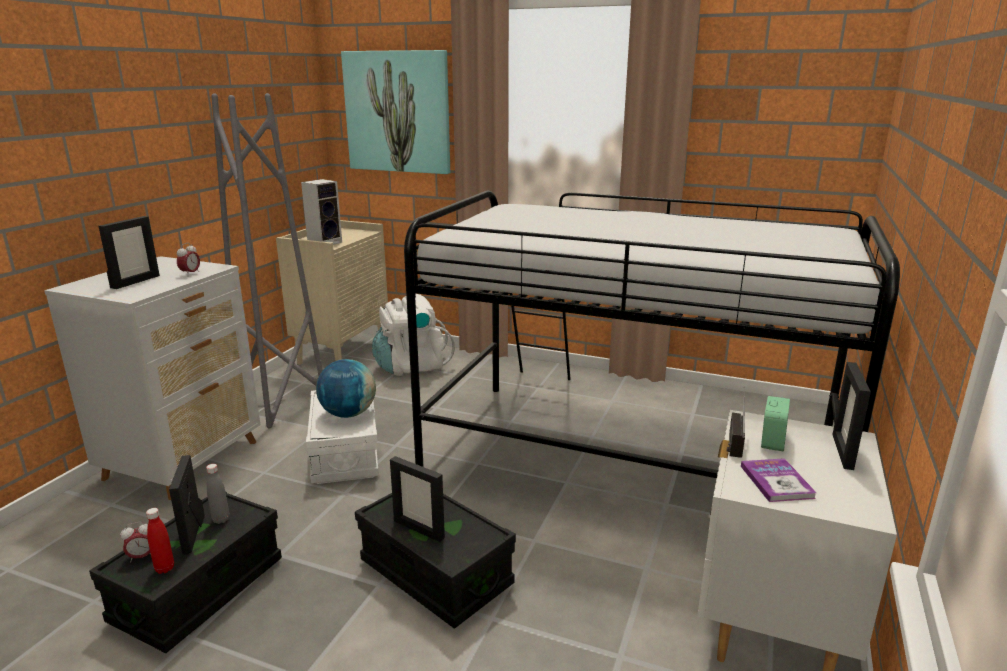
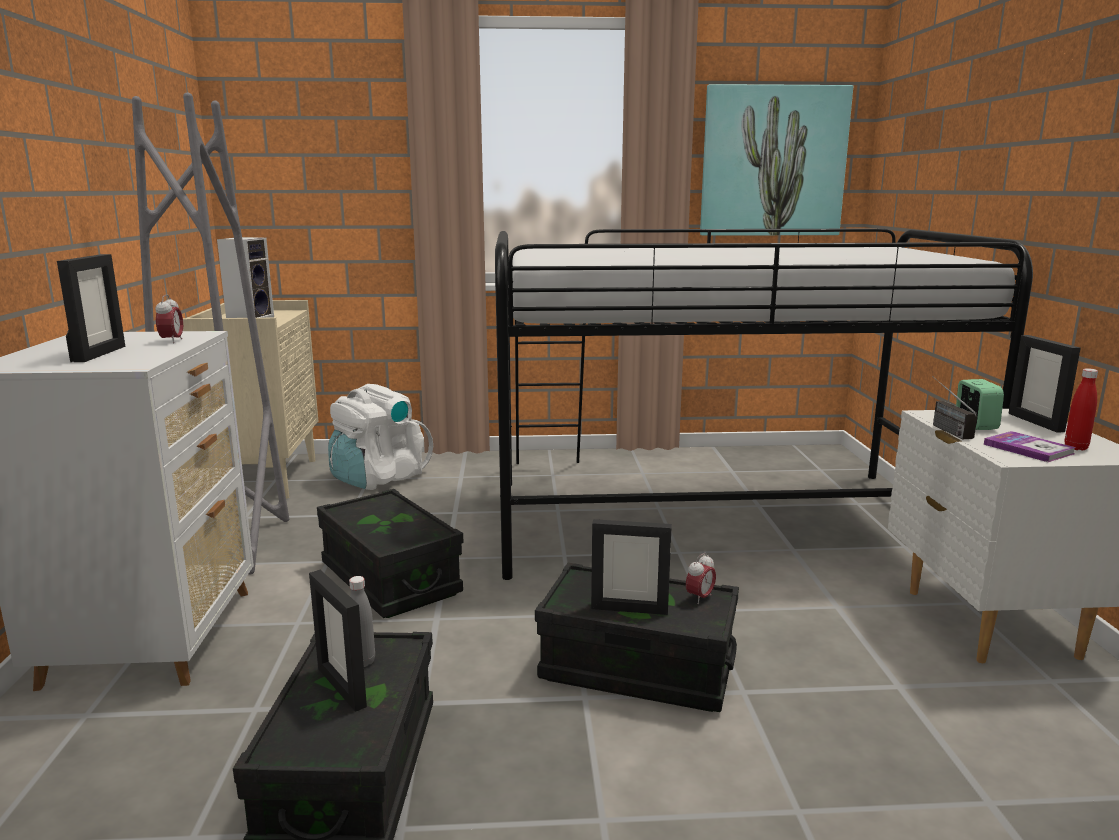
camera: 25 degrees left, 5 degrees down
alarm clock [120,522,151,563] -> alarm clock moved to [686,553,716,604]
red bottle [146,508,174,574] -> red bottle moved to [1065,368,1098,450]
white storage box [306,390,379,484] -> black storage box [317,489,463,618]
globe [316,359,376,418] -> none
picture [341,50,450,174] -> picture moved to [700,84,853,236]

